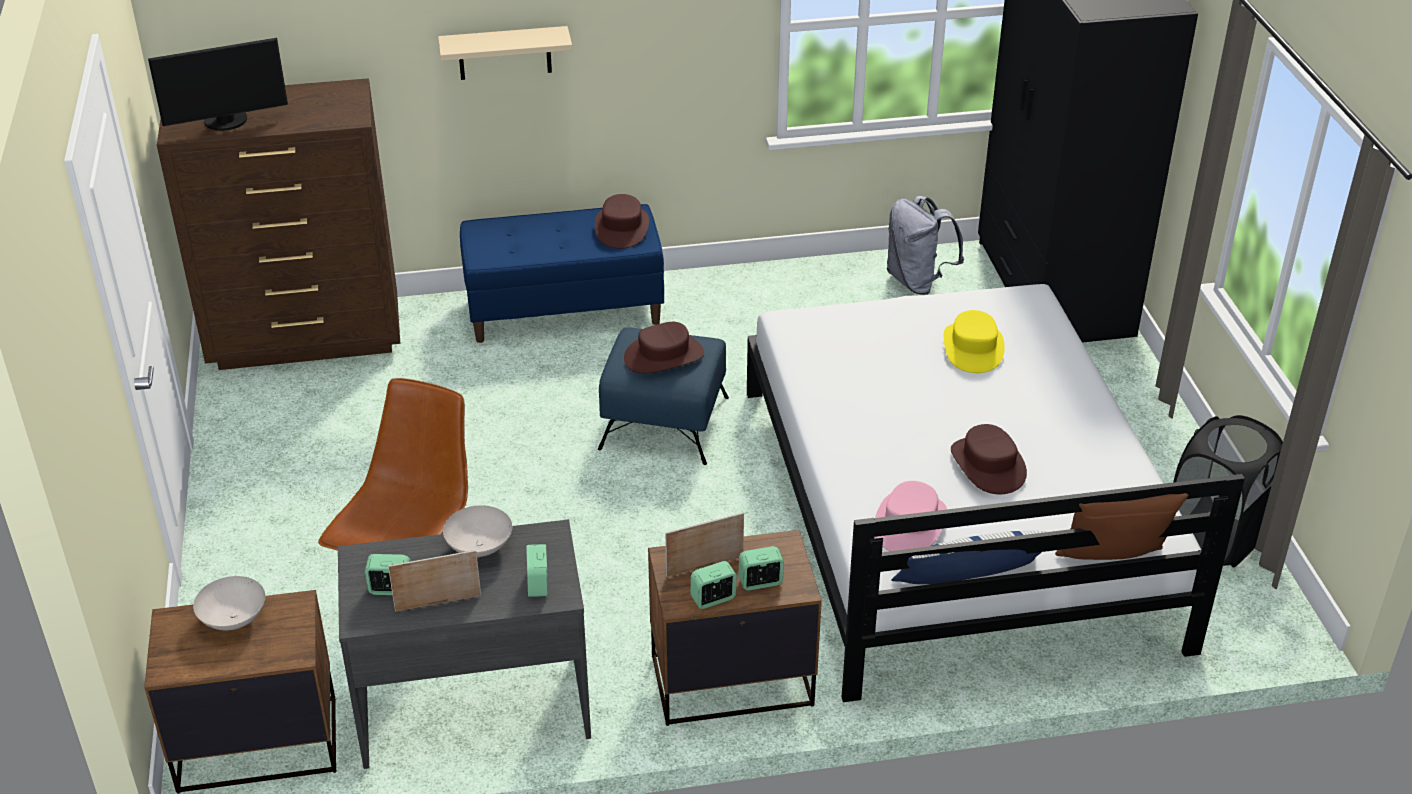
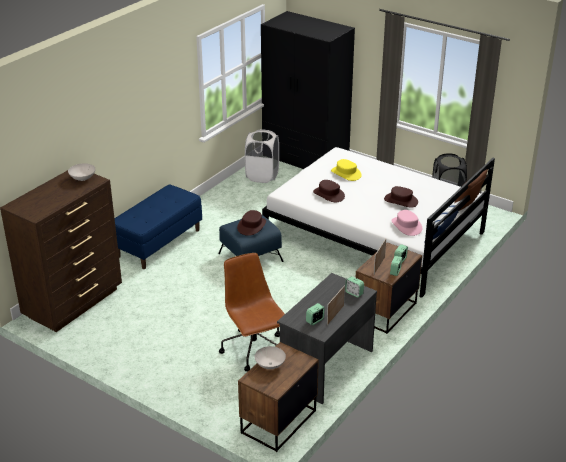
camera: 45 degrees left, 5 degrees down
monitor [148,38,288,131] -> none
beige shelf [438,26,572,80] -> none
white bowl [443,505,512,557] -> white bowl moved to [68,163,95,181]
brown hat [595,194,649,249] -> brown hat moved to [313,180,345,202]
grey backpack [887,196,964,295] -> white laundry basket [245,129,279,183]

